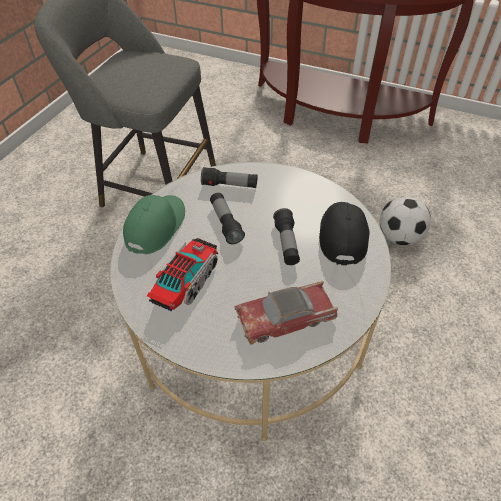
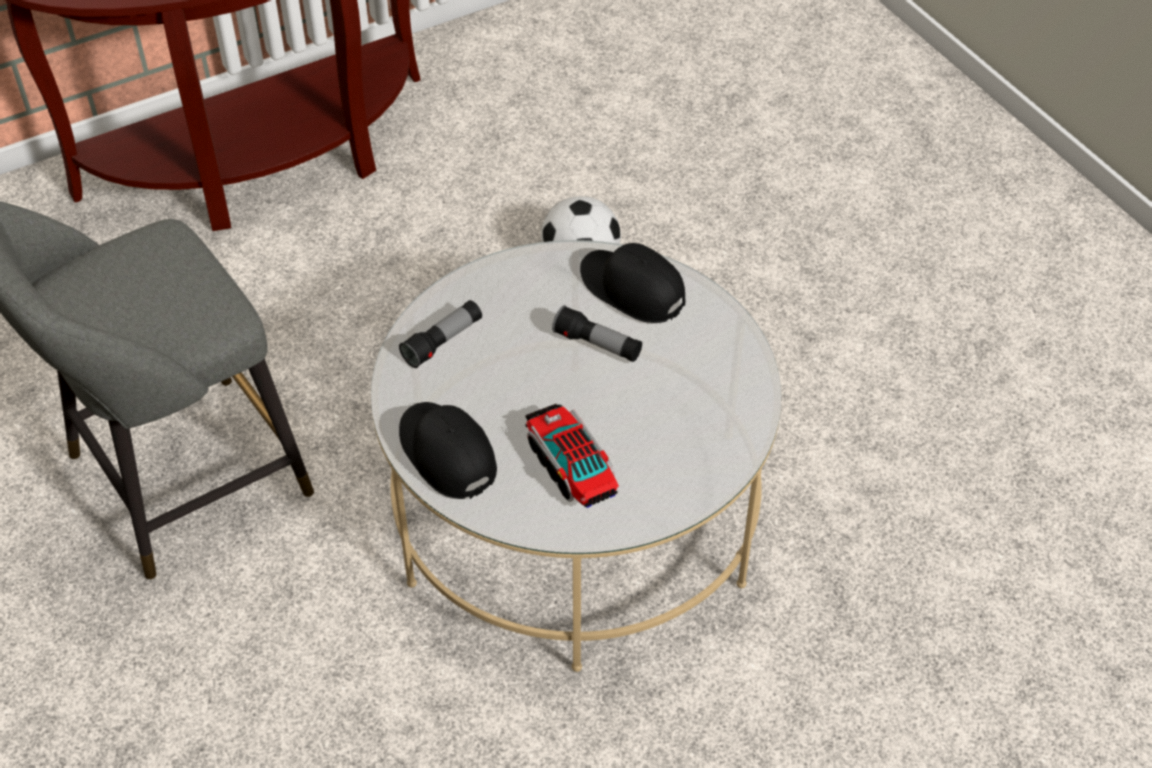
camera: 55 degrees left, 0 degrees up
green cap [123,195,185,254] -> black cap [399,402,497,499]
flashlight [210,193,245,244] -> none
toy car [234,281,338,345] -> none

